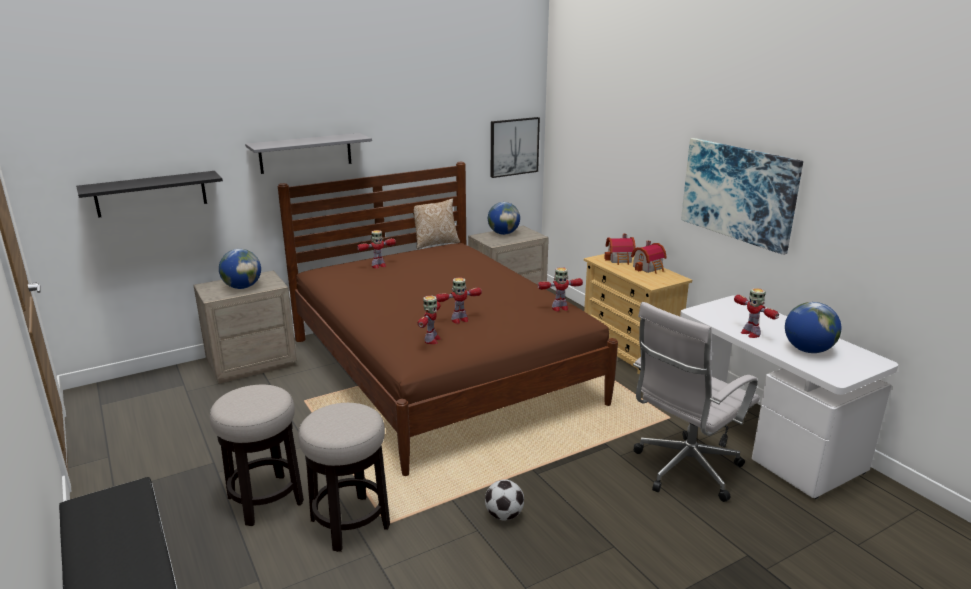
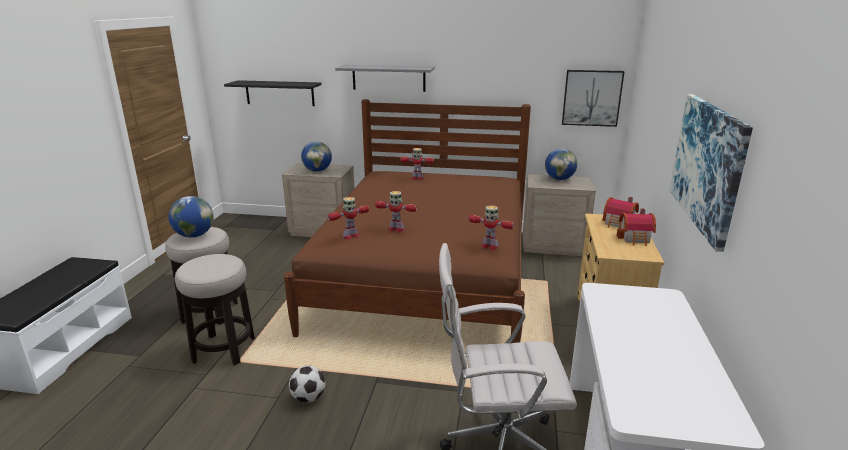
camera: 40 degrees right, 0 degrees up
pillow [413,198,460,249] -> none
toy robot [734,288,779,338] -> none
globe [785,302,841,353] -> globe moved to [169,196,214,238]

